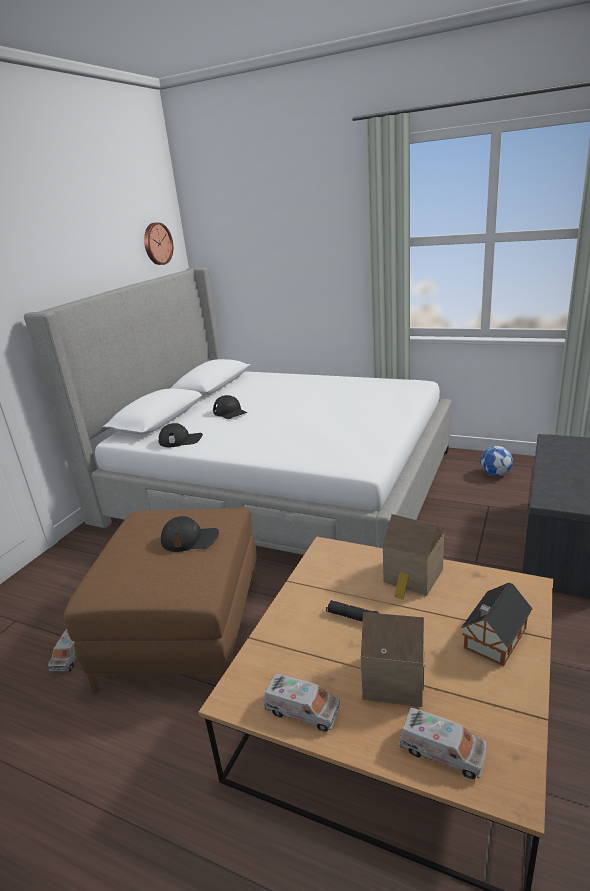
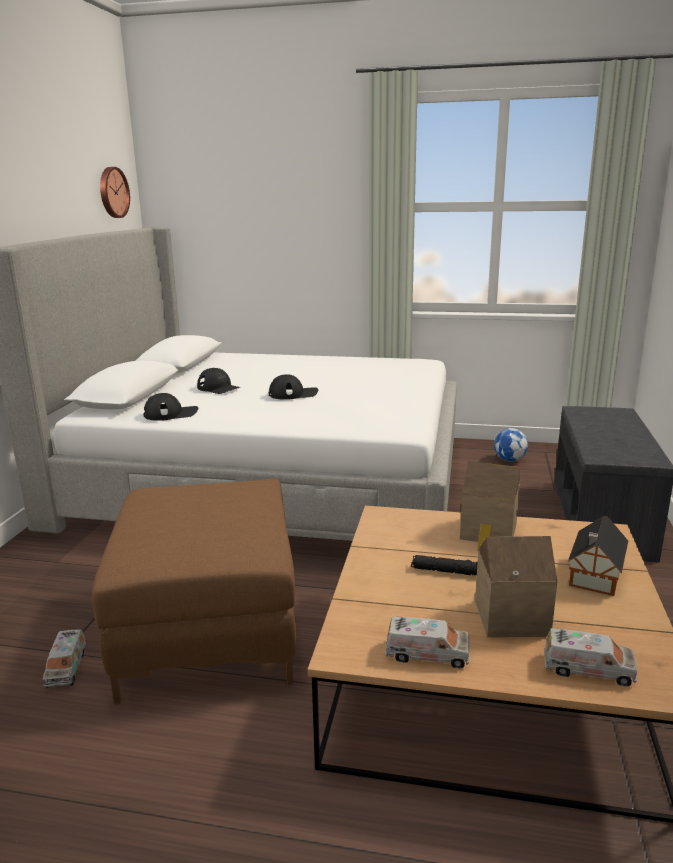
camera: 15 degrees left, 5 degrees down
black cap [161,516,219,552] -> black cap moved to [269,374,318,400]

